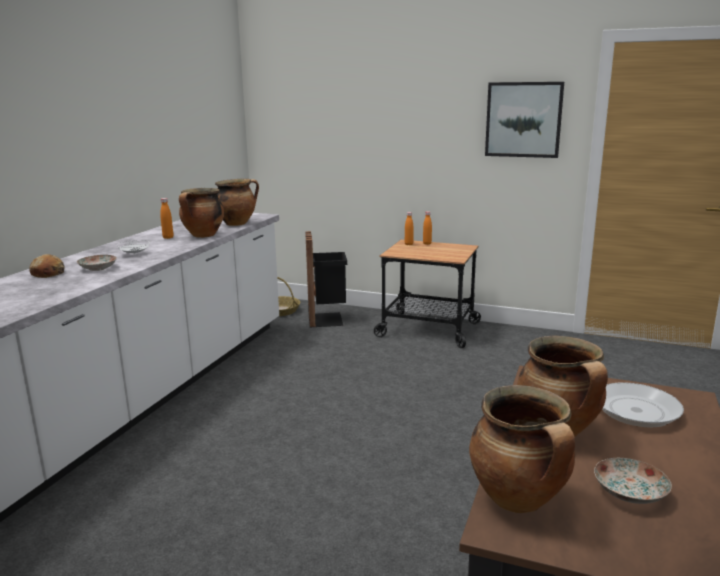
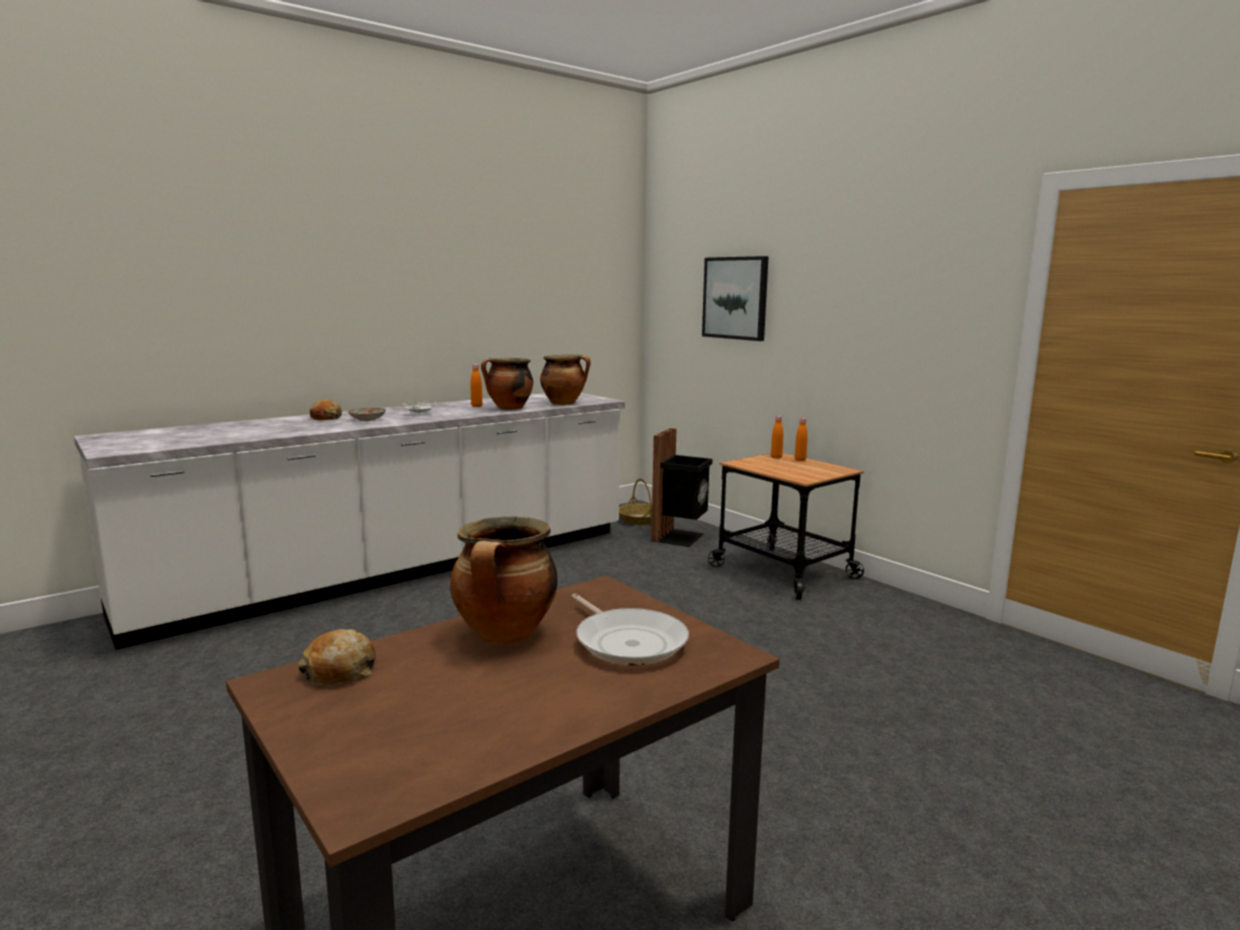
camera: 30 degrees right, 5 degrees down
cooking pot [469,385,575,513] -> bread [298,629,376,686]
picture [485,82,564,158] -> picture moved to [702,256,769,341]
plate [594,458,672,504] -> none

